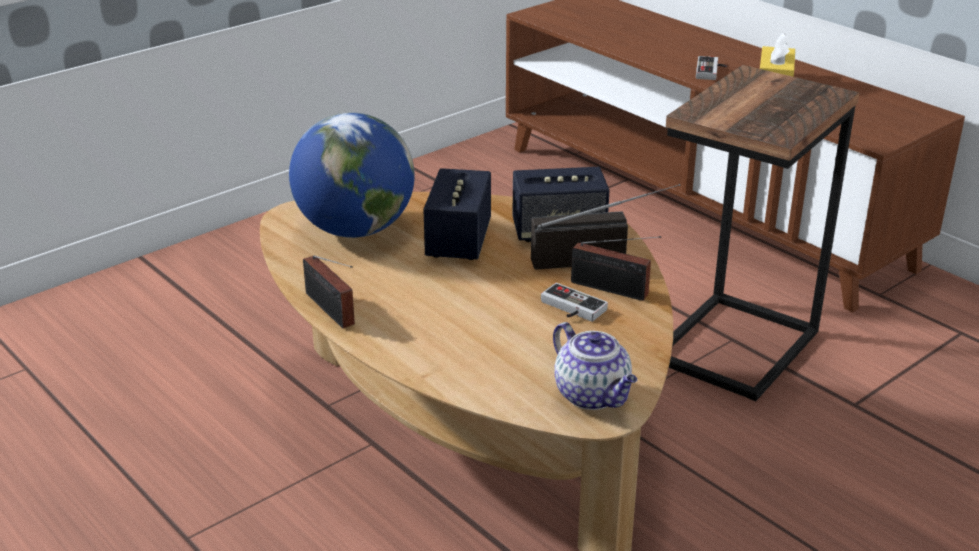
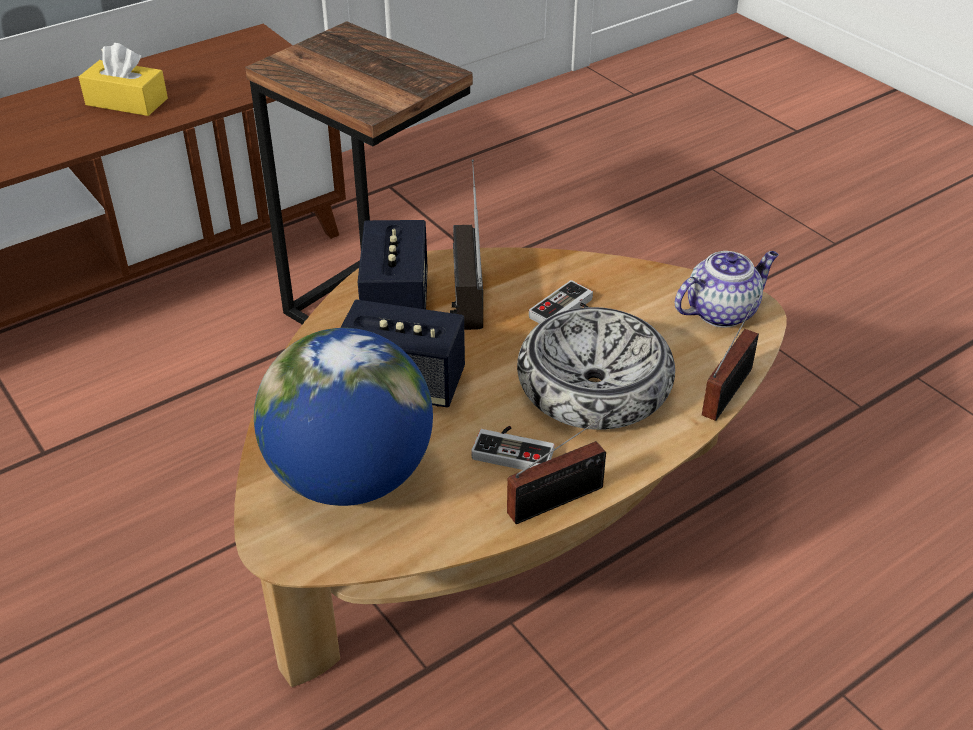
camera: 85 degrees left, 10 degrees up
radio [571,236,661,301] -> radio moved to [702,295,760,421]
game controller [696,56,727,80] -> game controller moved to [471,426,554,470]
none -> bowl [517,307,675,430]

